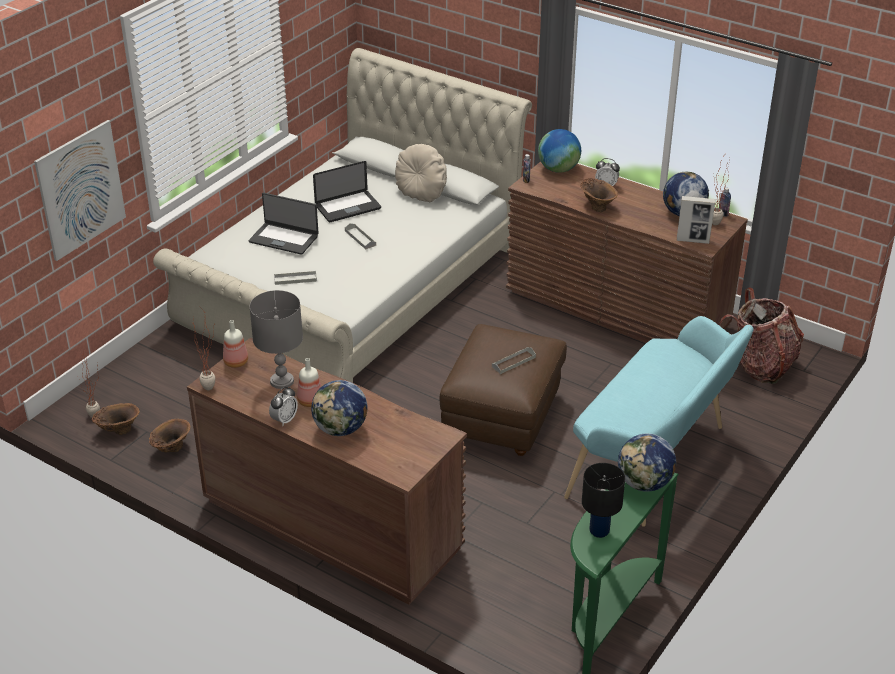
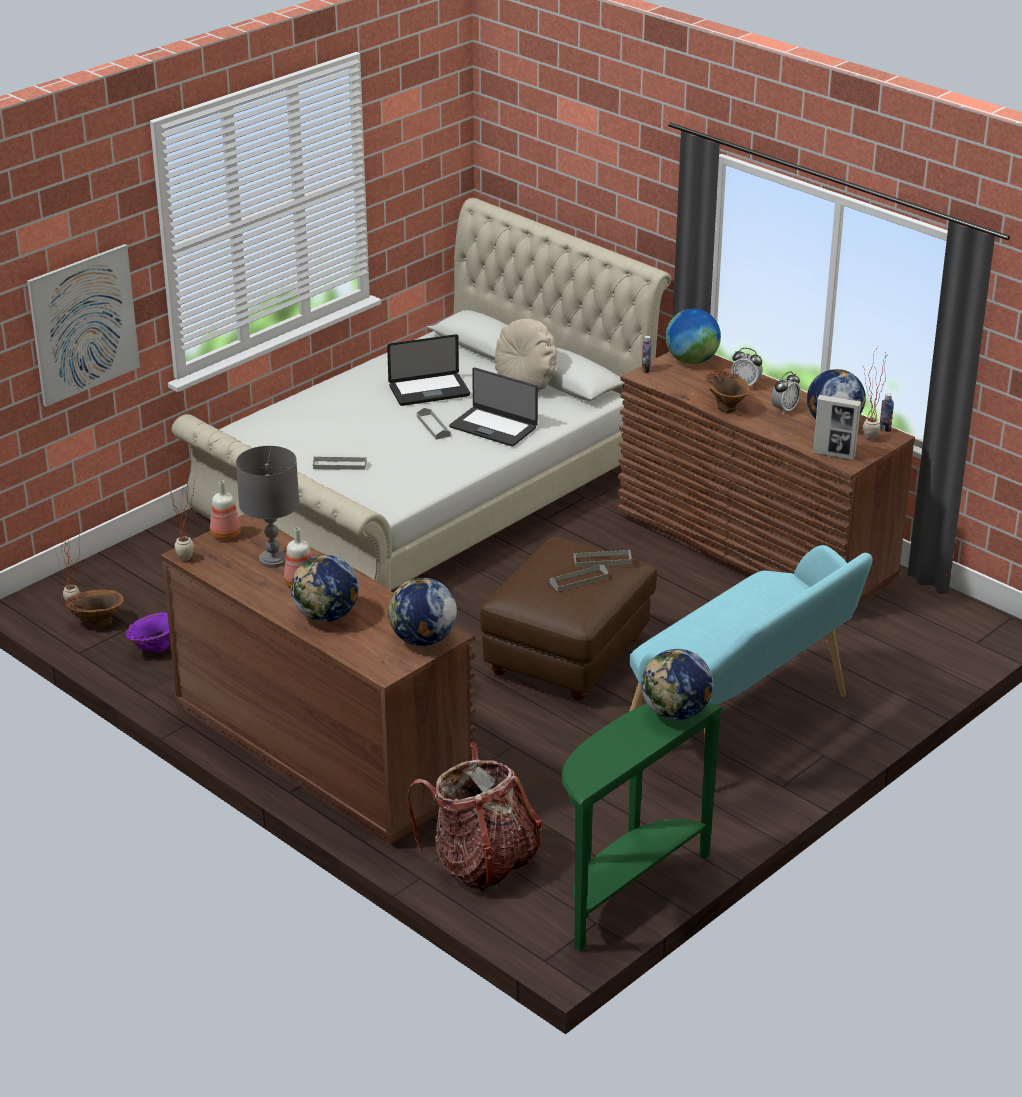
camera: 10 degrees right, 5 degrees down
brown vase [149,419,190,452] -> purple vase [126,613,170,653]
laptop [249,193,319,255] -> laptop moved to [449,367,538,447]
alarm clock [269,387,298,426] -> alarm clock moved to [771,372,801,415]
black table lamp [582,463,625,538] -> none
backpack [719,287,804,384] -> backpack moved to [407,742,542,892]
none -> globe [388,578,457,646]
none -> grey tray [573,549,632,567]

